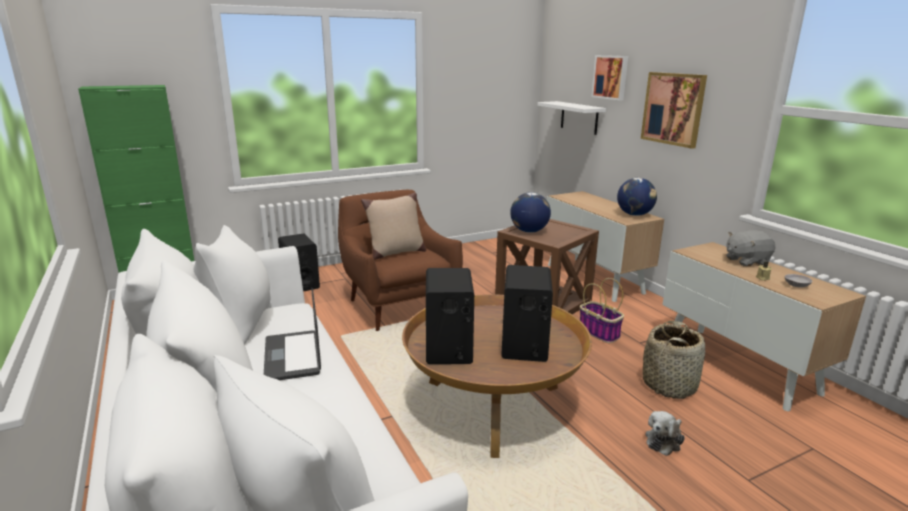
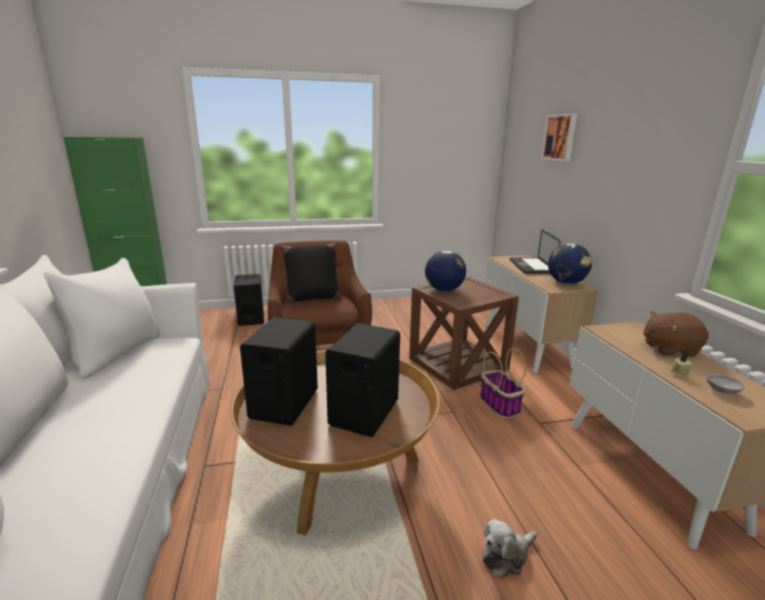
camera: 15 degrees right, 0 degrees up
laptop [264,287,321,380] -> laptop moved to [510,230,561,274]
beige pillow [361,192,426,260] -> black pillow [280,243,342,303]
white shelf [538,101,606,135] -> none
picture [641,72,707,149] -> none
basket [642,321,705,399] -> none
grey plush toy [726,230,775,266] -> brown plush toy [644,311,708,357]

